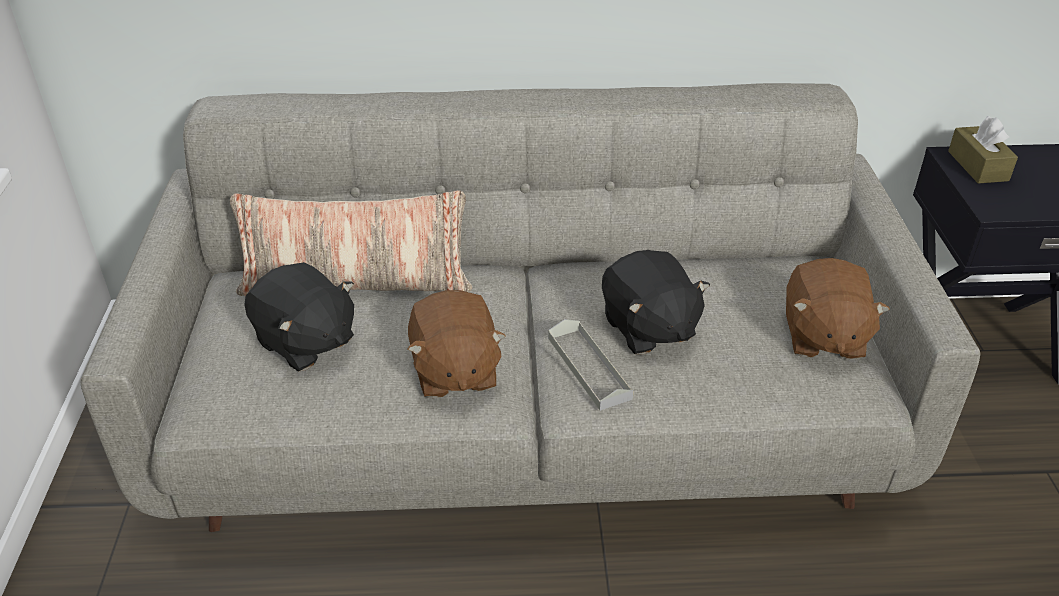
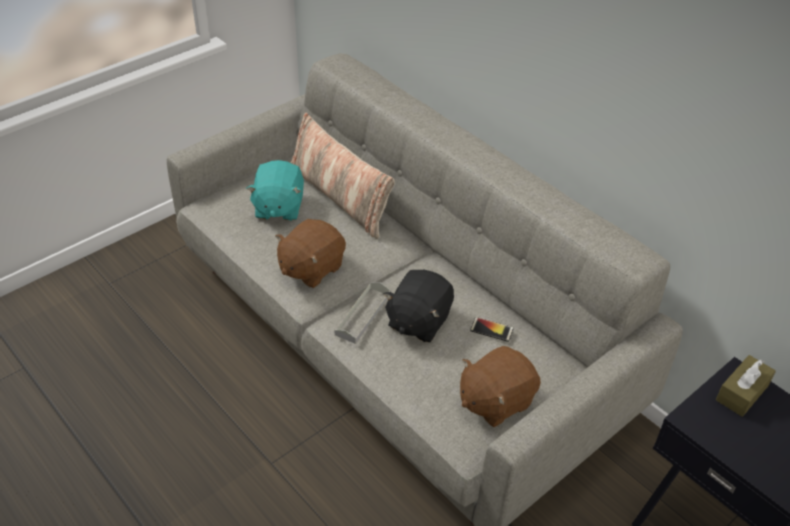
camera: 50 degrees right, 5 degrees up
black plush toy [244,262,354,372] -> turquoise plush toy [246,160,304,221]
none -> phone [470,317,514,342]

